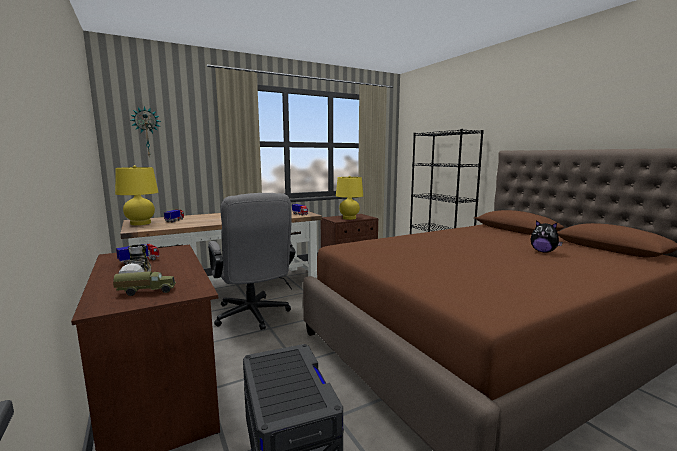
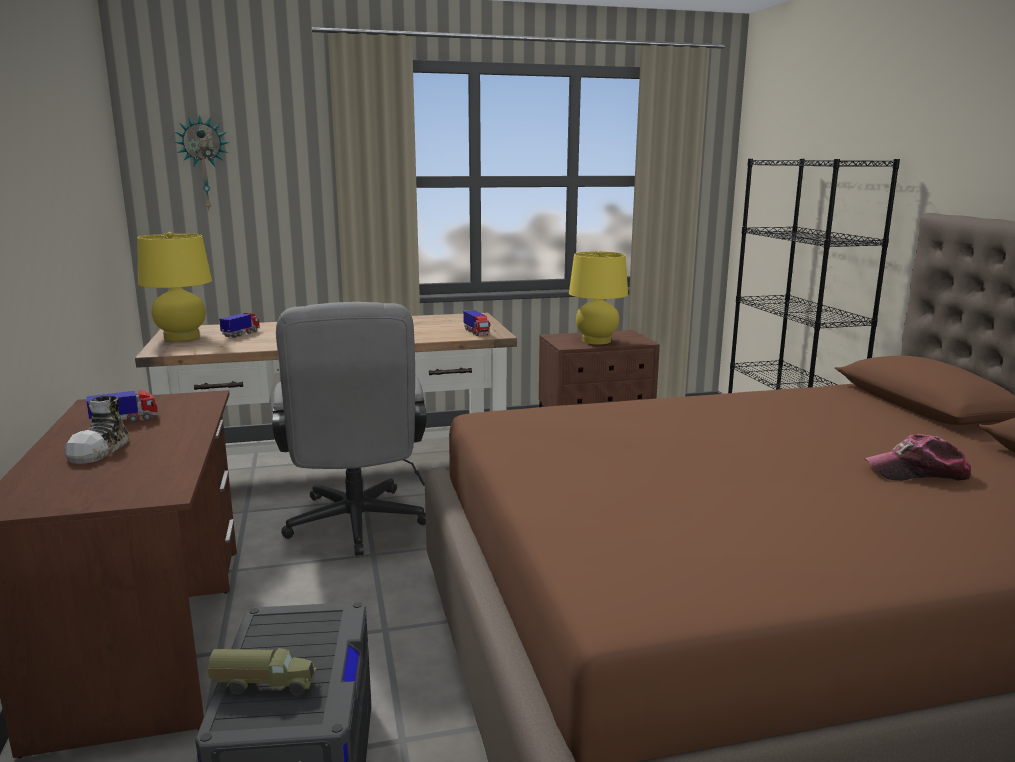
camera: 15 degrees right, 5 degrees up
toy truck [113,271,176,296] -> toy truck moved to [208,648,317,696]
plush toy [531,220,563,253] -> cap [864,434,972,481]

